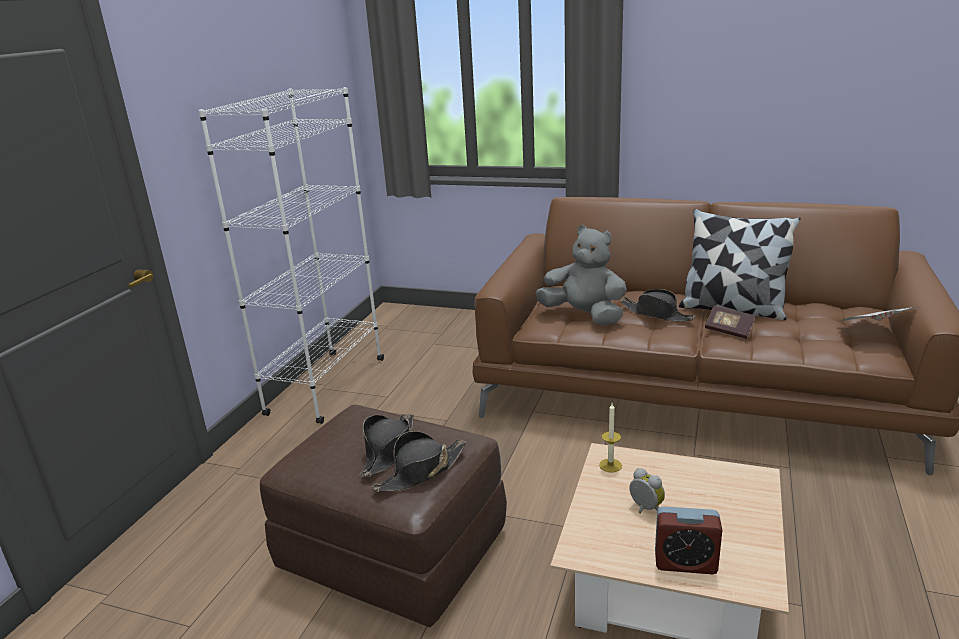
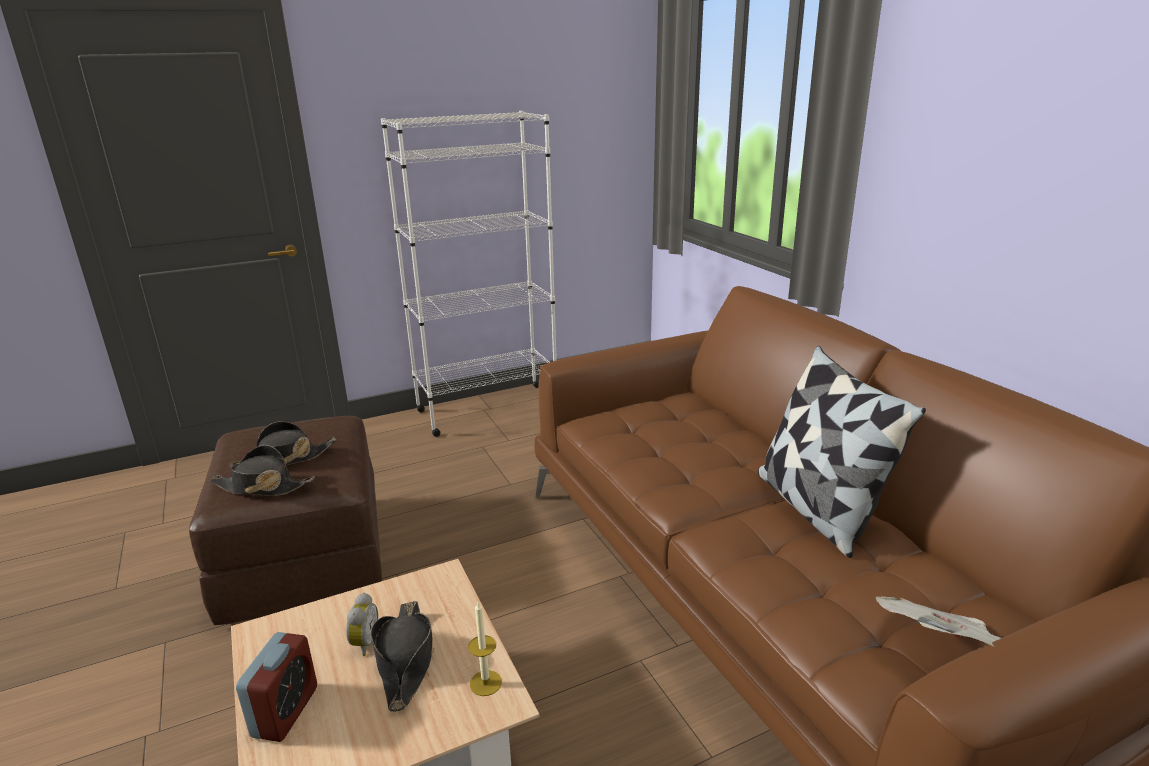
camera: 45 degrees right, 0 degrees up
grey plush toy [535,225,627,325] -> none
candle [599,403,622,473] -> candle moved to [468,602,502,696]
black hat [620,289,695,322] -> black hat moved to [370,601,434,712]
alarm clock [655,506,722,574] -> alarm clock turned 135 degrees counterclockwise [236,632,317,742]
book [705,306,755,339] -> none

